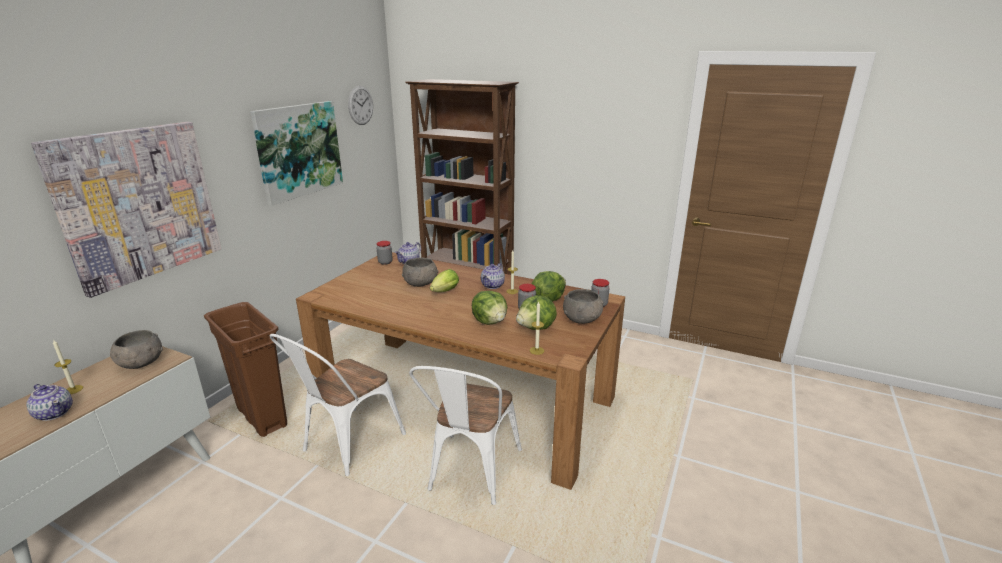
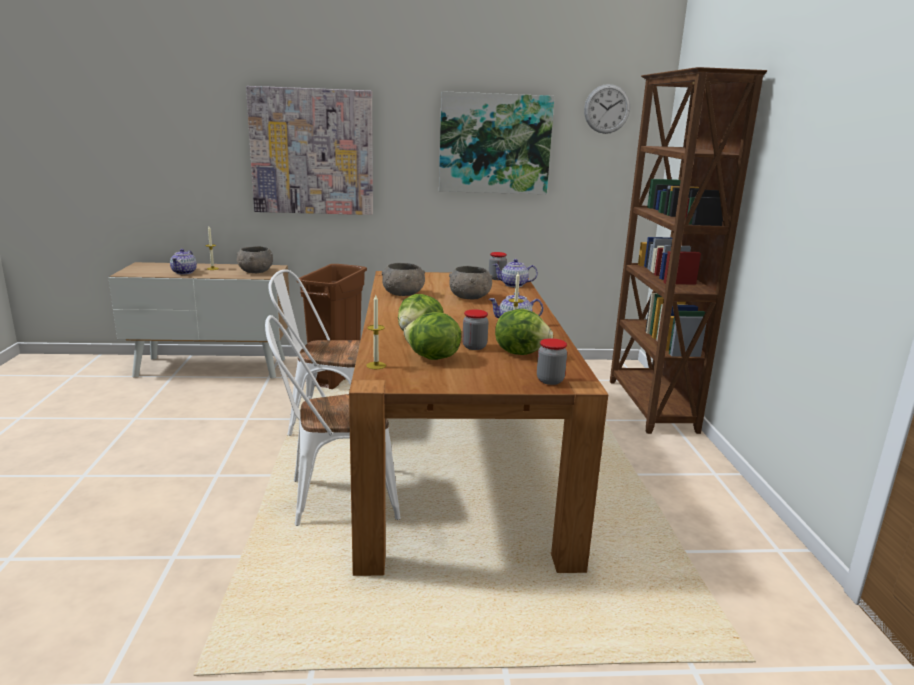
camera: 60 degrees right, 5 degrees down
lettuce [430,269,459,292] -> none
grey bowl [563,289,603,324] -> grey bowl moved to [382,263,425,296]

